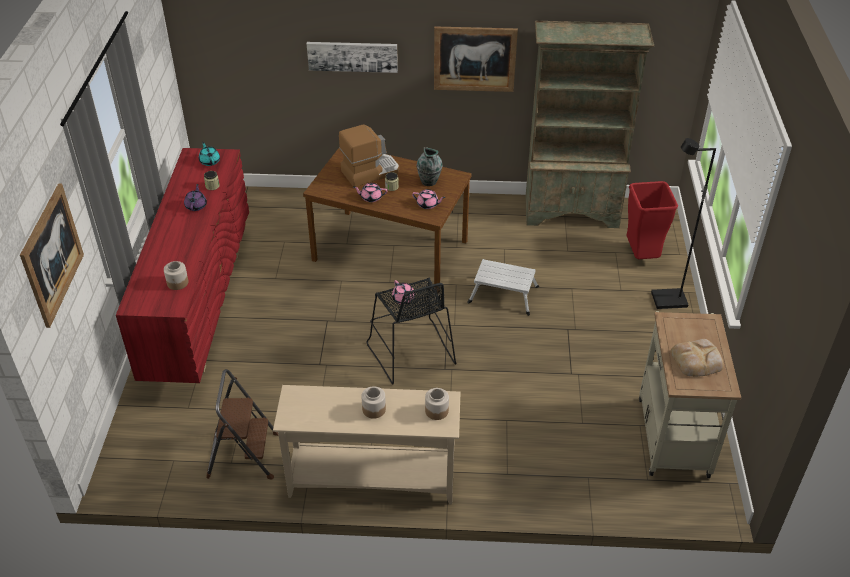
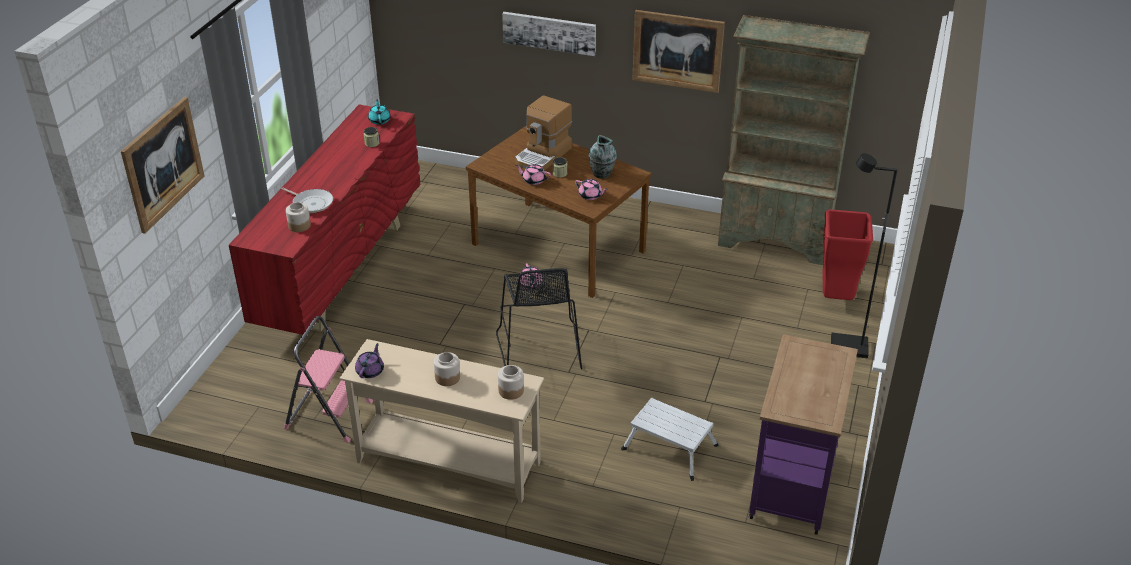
camera: 15 degrees right, 5 degrees down
purple teapot [184,184,207,211] -> purple teapot moved to [355,343,384,378]
brown step ladder [206,369,279,480] -> pink step ladder [284,316,373,443]
coffee machine [339,124,399,187] -> coffee machine turned 135 degrees clockwise [515,95,572,171]
white step ladder [468,259,539,316] -> white step ladder moved to [621,397,719,481]
beige cart [639,311,741,478] -> purple cart [748,334,858,535]
bread [671,339,724,377] -> none
none -> frying pan [281,188,333,213]

